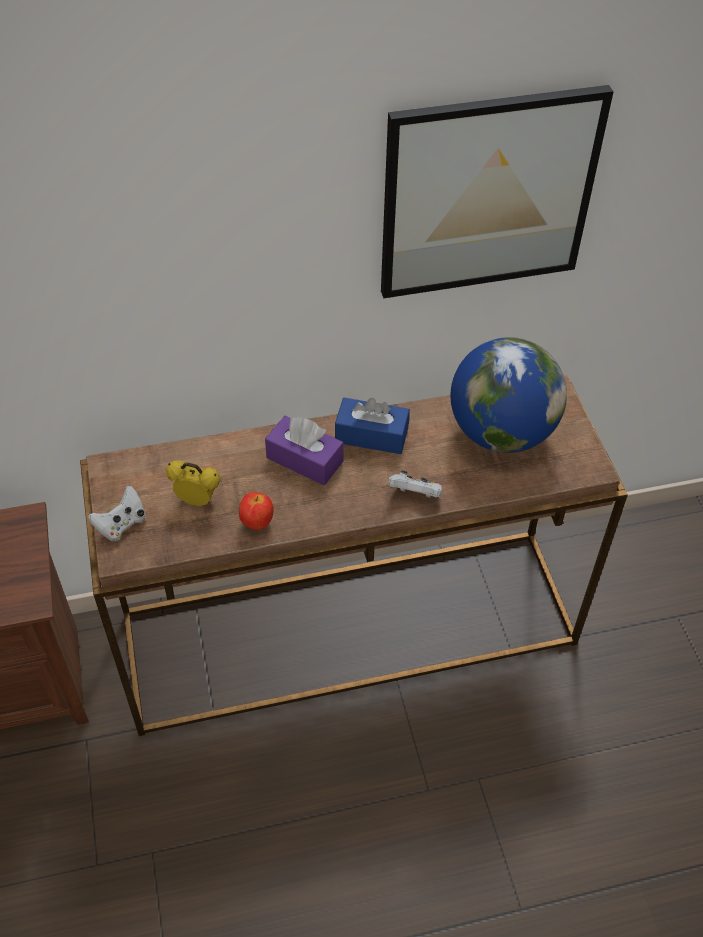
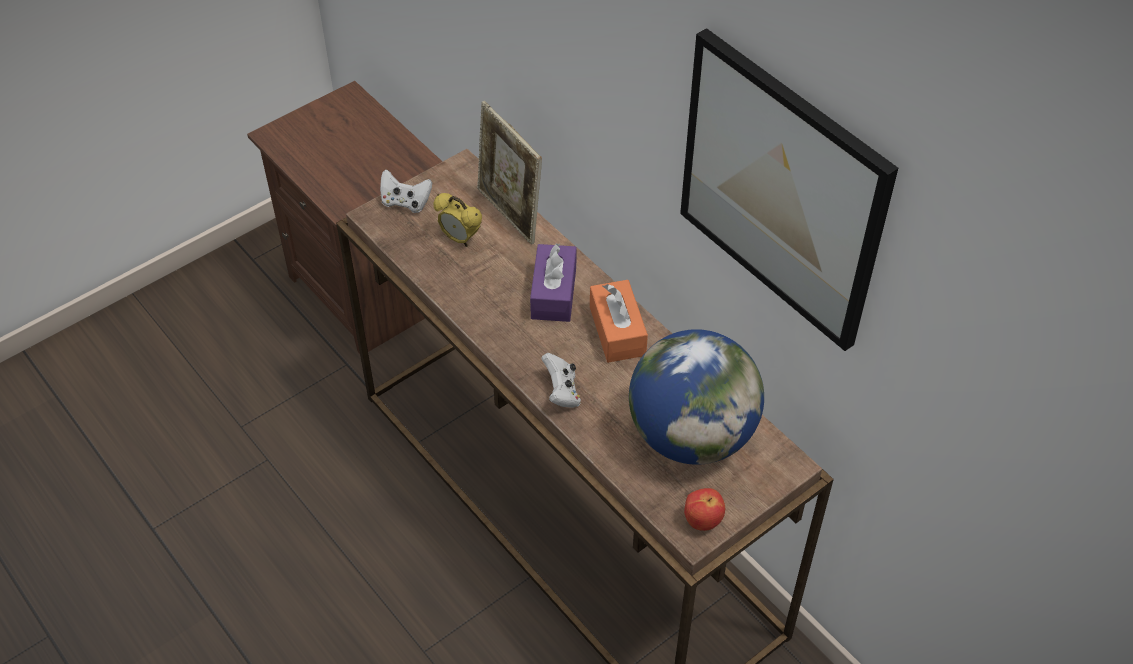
camera: 65 degrees right, 0 degrees up
alarm clock [166,461,220,506] -> alarm clock turned 135 degrees clockwise [433,193,482,247]
apple [239,492,273,530] -> apple moved to [684,488,725,531]
blue tissue box [335,398,410,454] -> orange tissue box [590,280,648,363]
none -> picture frame [477,101,542,245]

